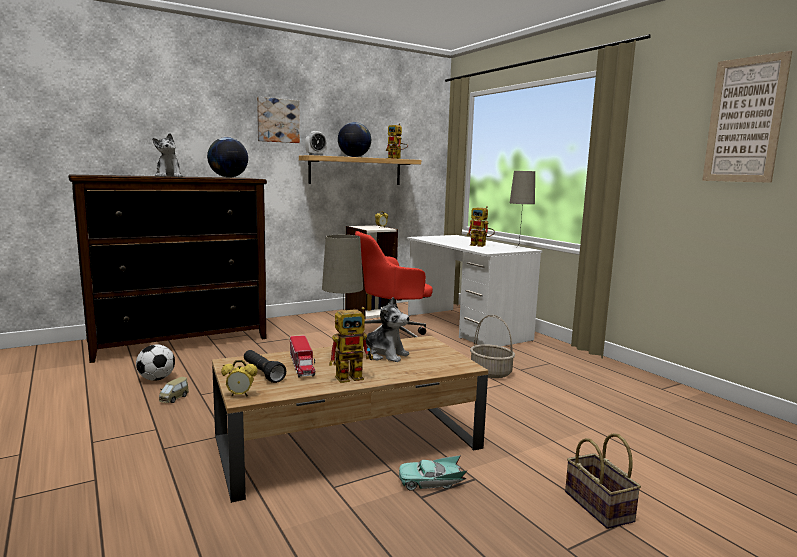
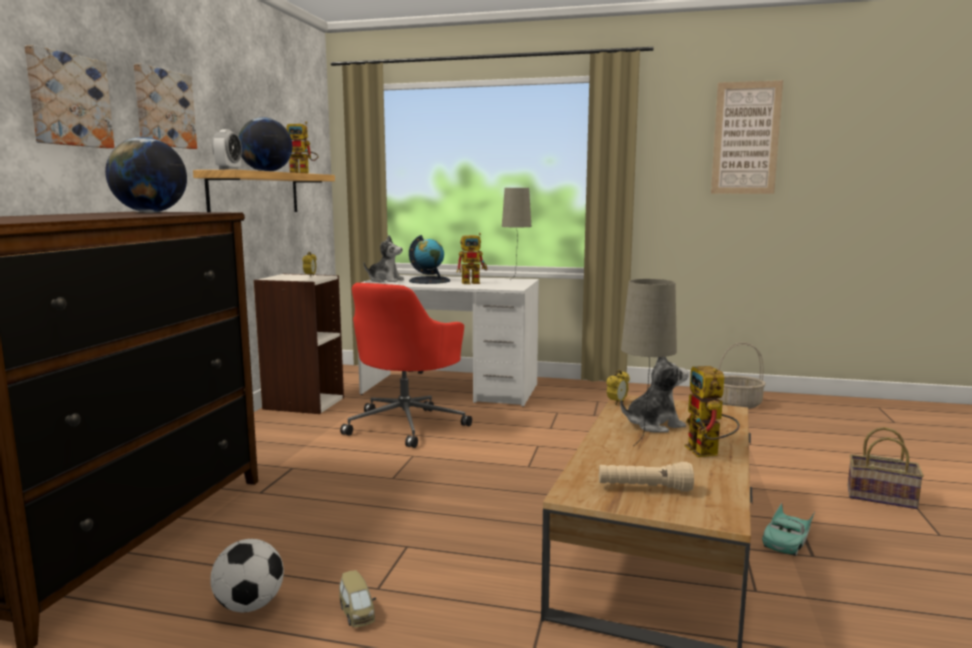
camera: 45 degrees left, 0 degrees up
plush toy [152,133,183,177] -> plush toy moved to [363,235,404,283]
alarm clock [221,360,258,397] -> alarm clock moved to [606,370,630,405]
black flashlight [244,350,286,383] -> beige flashlight [599,462,694,492]
toy truck [290,335,315,378] -> none
toy robot [329,307,373,383] -> toy robot turned 150 degrees clockwise [685,366,740,457]
basket [470,315,515,378] -> basket moved to [718,342,766,409]
none -> picture [25,45,114,148]
none -> globe [409,235,450,284]

